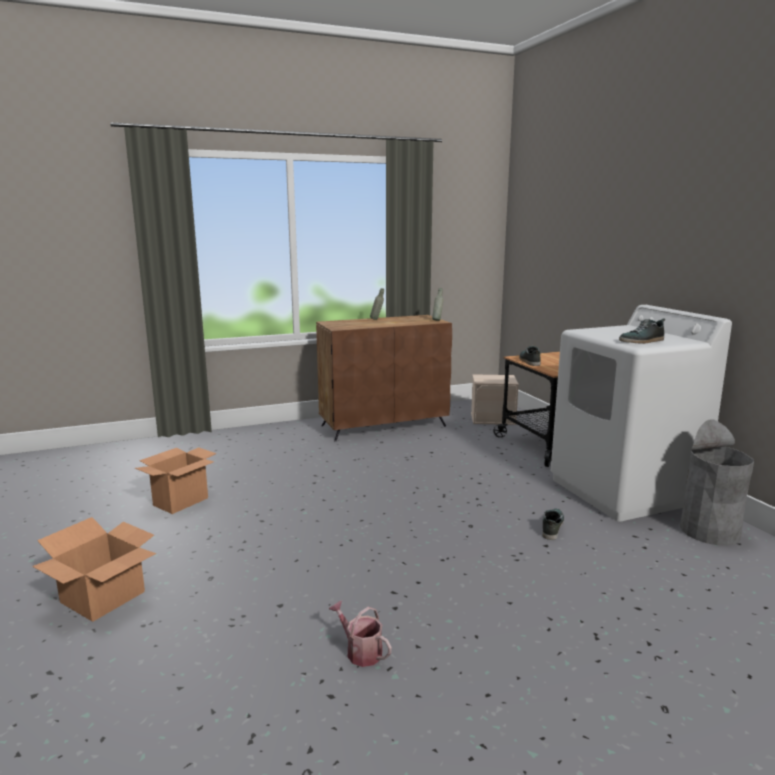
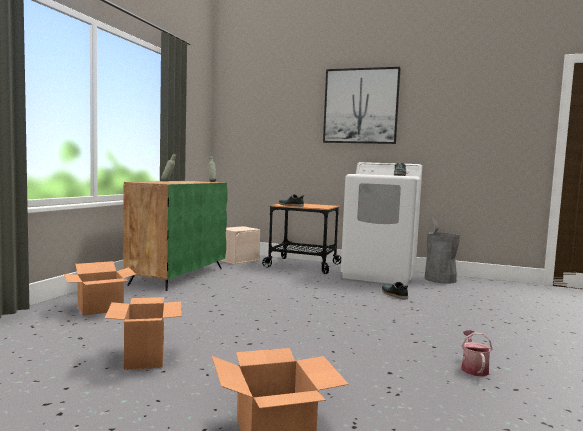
camera: 50 degrees left, 10 degrees down
brown cabinet [316,315,452,441] -> green cabinet [123,181,228,291]
watering can [329,601,392,667] -> watering can turned 105 degrees clockwise [461,330,492,376]
none -> cardboard box [64,261,136,316]
none -> picture [323,67,401,144]

